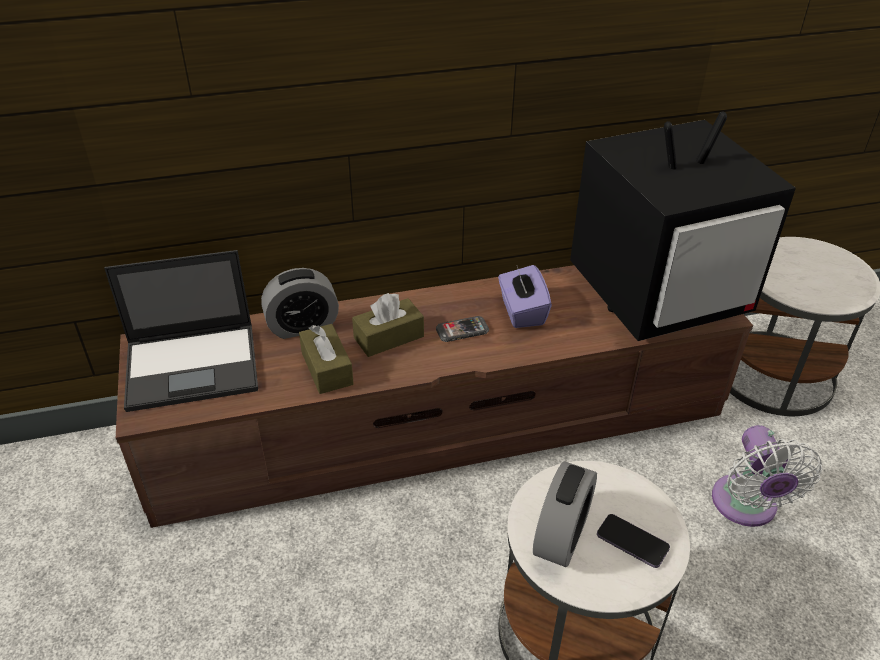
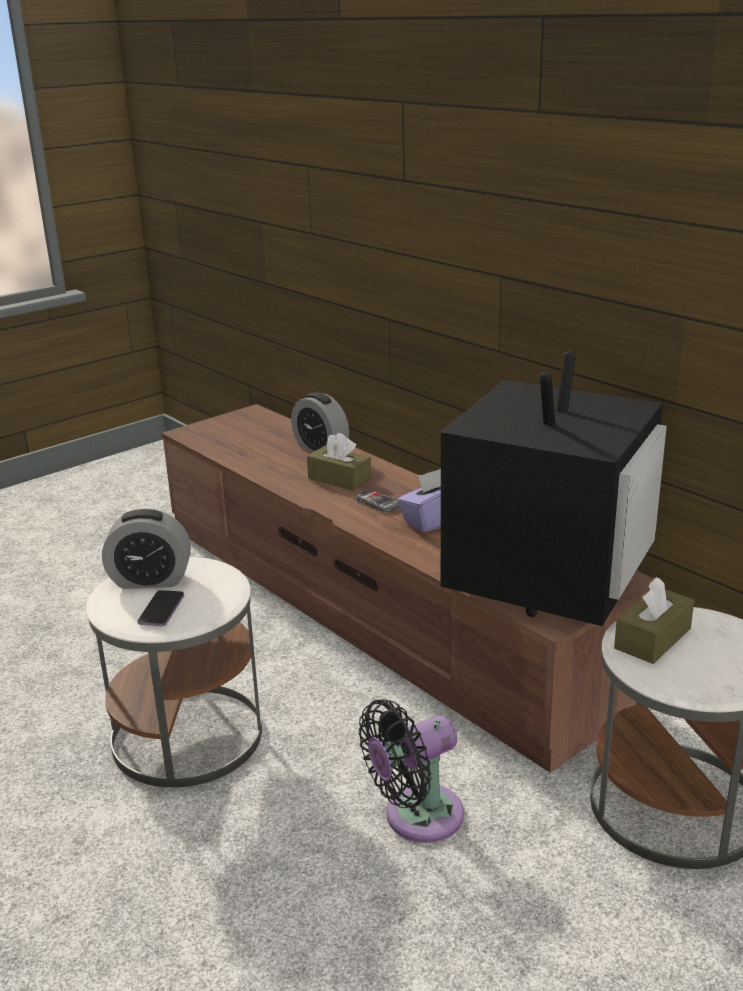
camera: 65 degrees right, 15 degrees down
laptop [104,250,258,412] -> none
brown tissue box [299,324,354,394] -> brown tissue box moved to [614,577,694,664]
television [570,111,796,341] -> television turned 105 degrees counterclockwise [441,351,667,626]
white fan [712,425,822,527] -> black fan [358,699,464,843]

